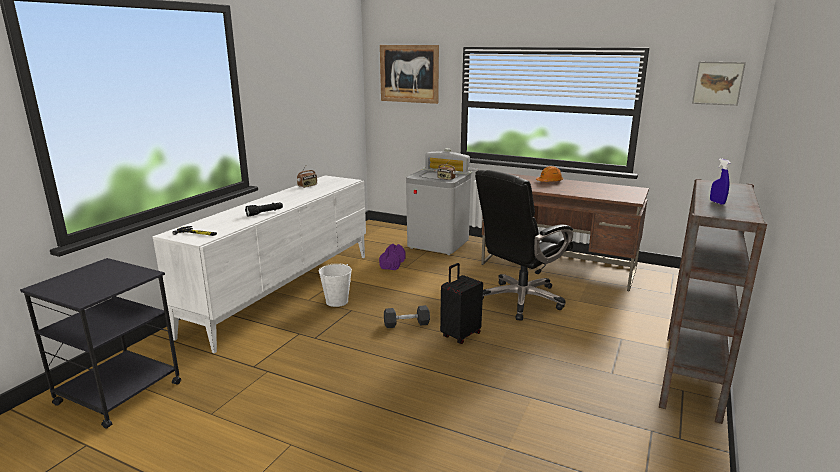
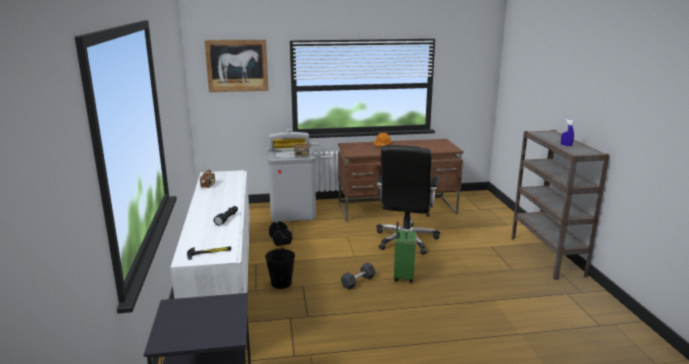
camera: 35 degrees left, 0 degrees up
white bucket [319,263,352,307] -> black bucket [265,247,295,289]
purple dumbbell [379,244,406,270] -> black dumbbell [269,221,292,246]
black suitcase [440,263,483,344] -> green suitcase [394,222,416,283]
picture [692,62,746,106] -> none

